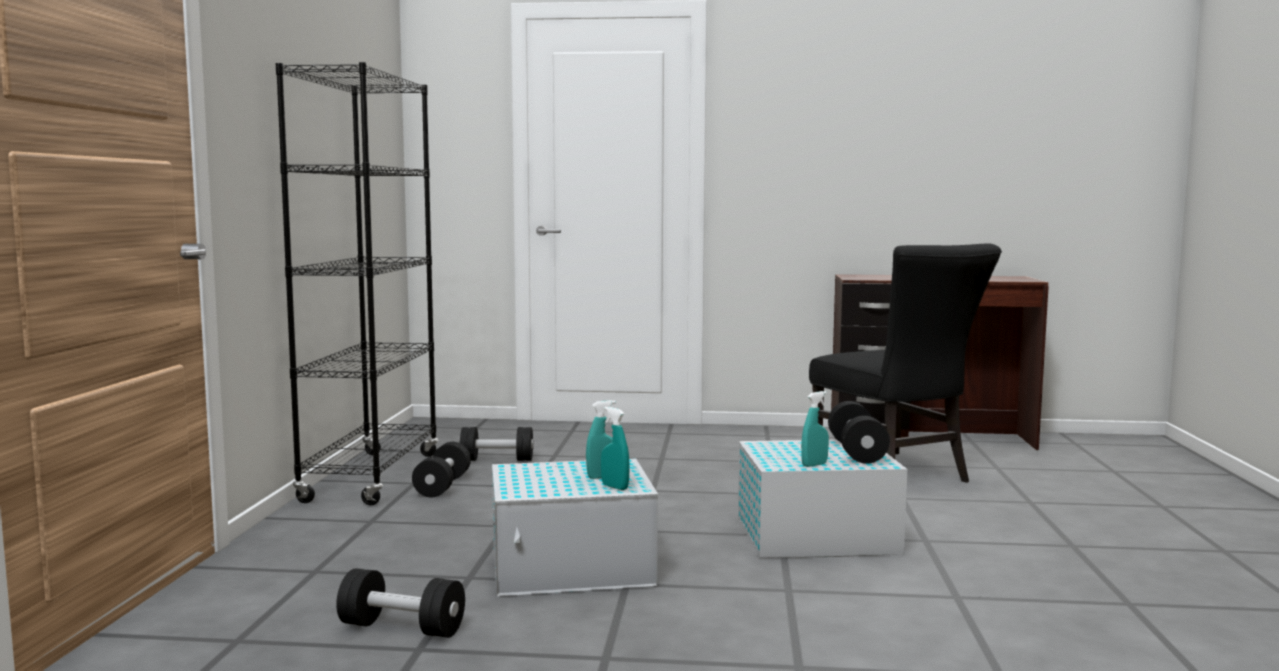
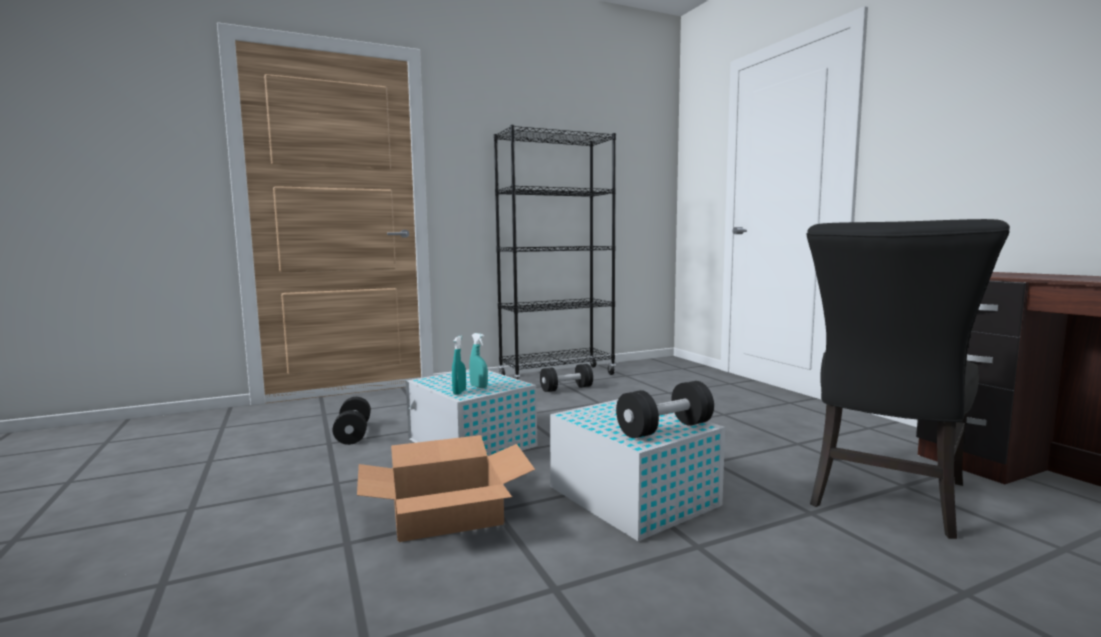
camera: 60 degrees right, 0 degrees up
black dumbbell [460,427,534,461] -> none
turquoise spray bottle [801,391,829,467] -> none
none -> cardboard box [357,435,535,542]

